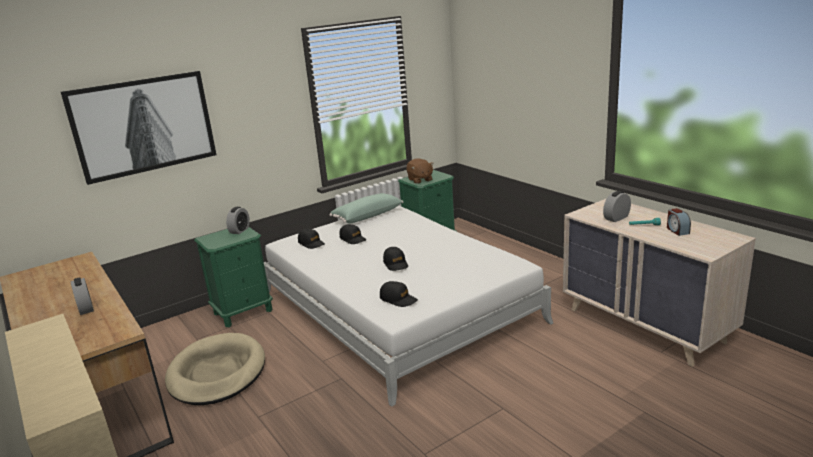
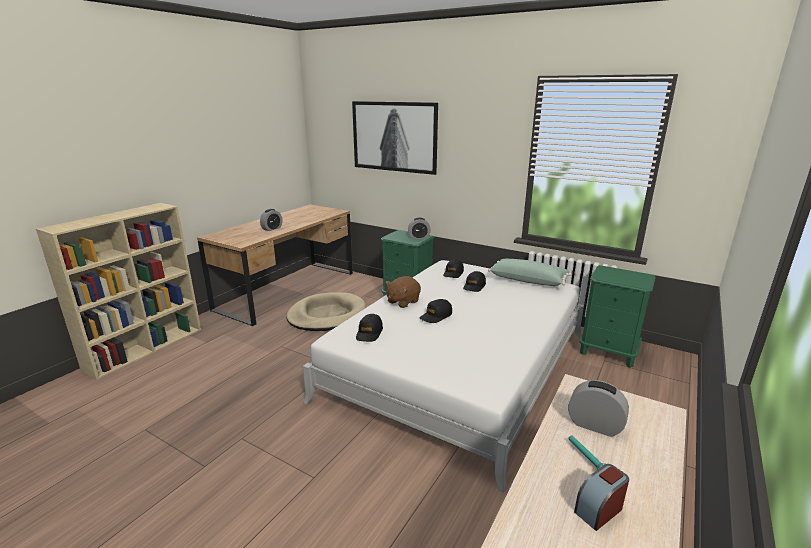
camera: 65 degrees right, 0 degrees up
brown plush toy [406,158,434,184] -> brown plush toy moved to [386,276,421,308]

